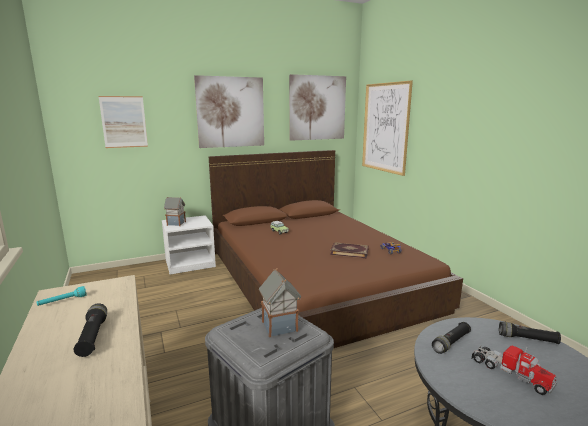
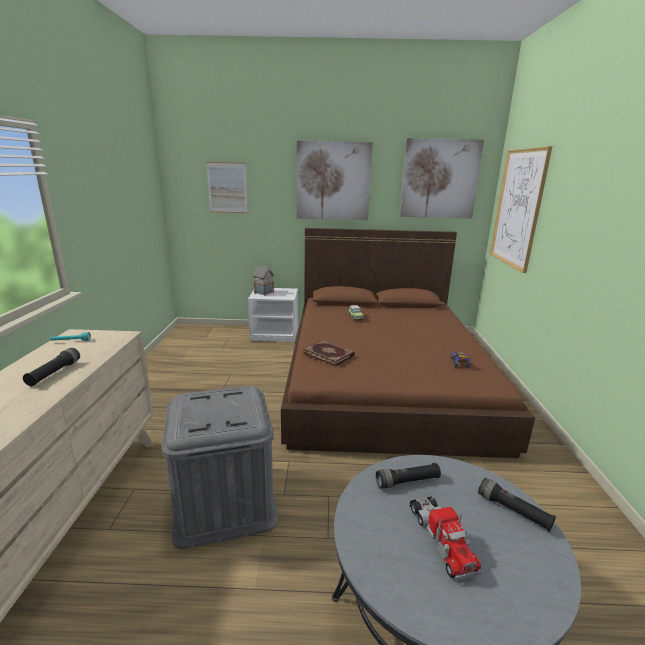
camera: 25 degrees right, 5 degrees up
toy house [259,268,301,338] -> none
book [330,242,369,258] -> book moved to [303,340,355,367]

